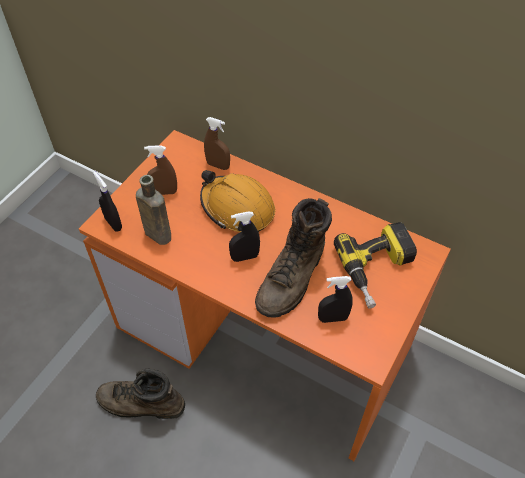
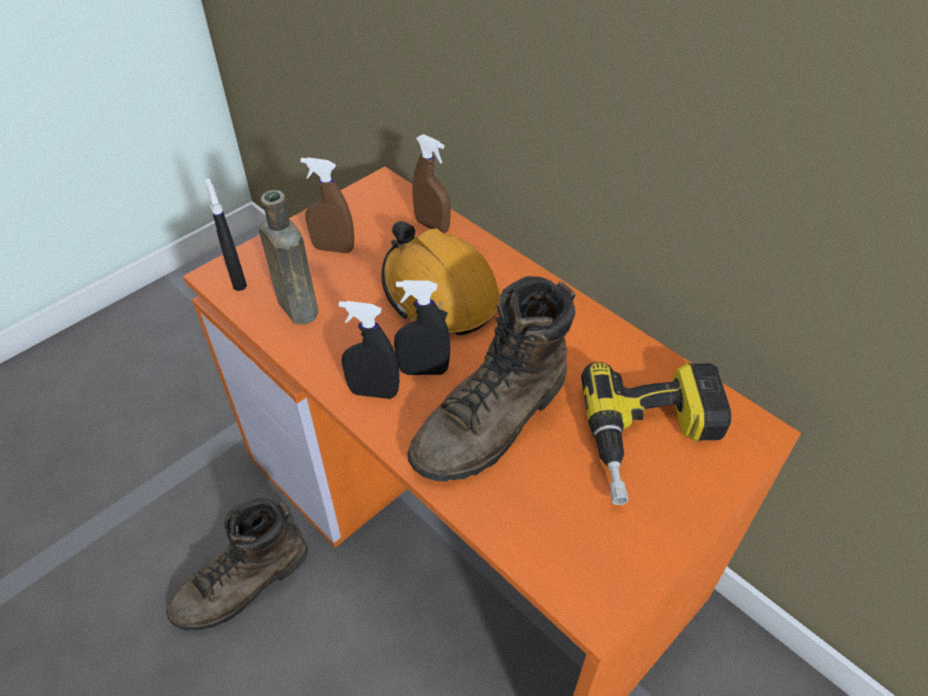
camera: 15 degrees right, 5 degrees down
brown boot [96,368,185,419] -> brown boot turned 60 degrees counterclockwise [166,498,308,631]
black spray bottle [318,276,353,323] -> black spray bottle moved to [339,301,399,399]

